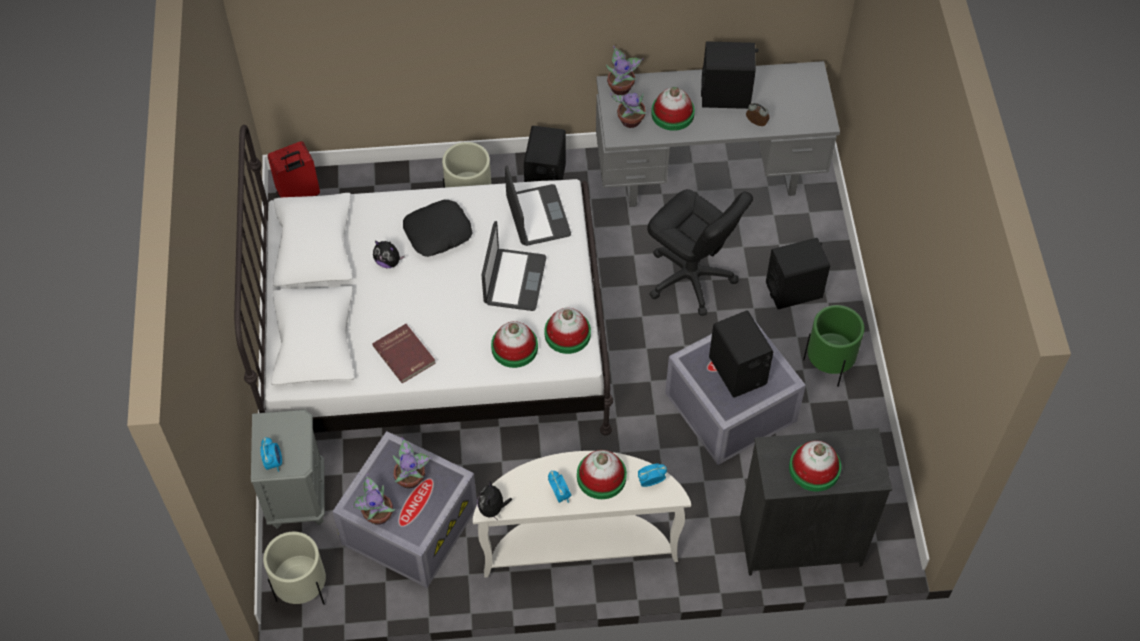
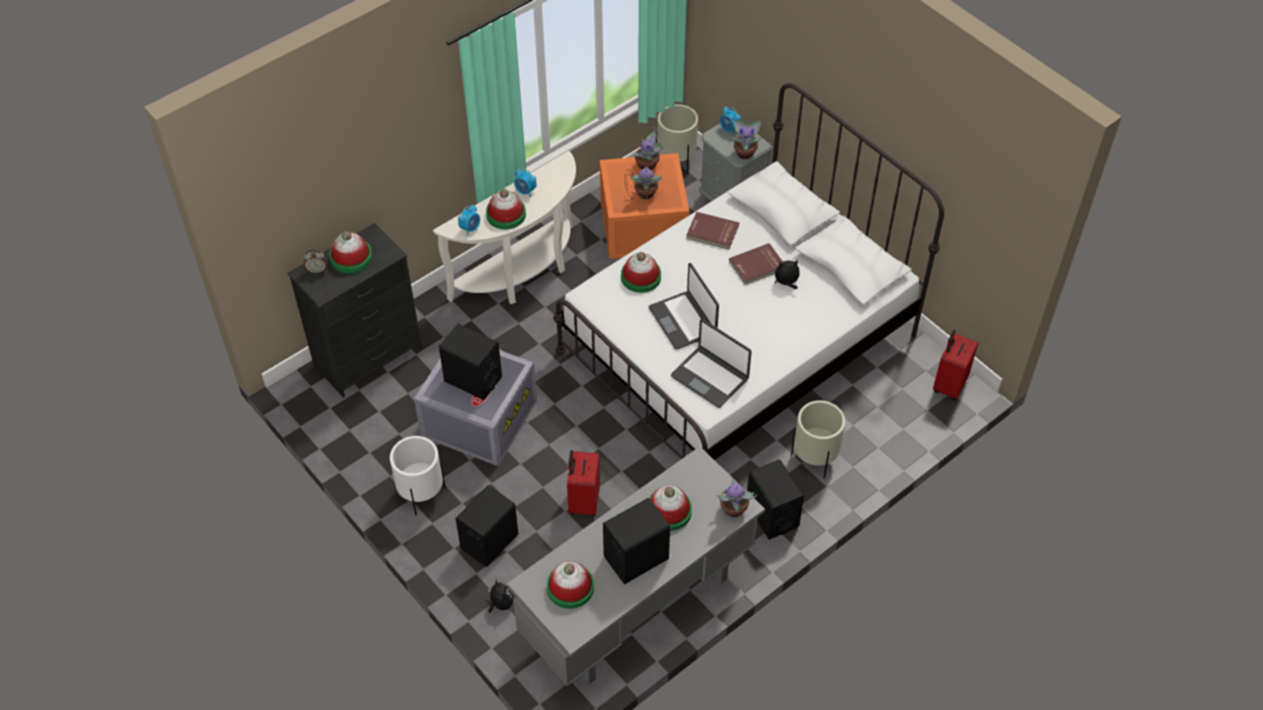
camera: 145 degrees right, 5 degrees down
grey storage box [332,431,477,588] -> orange storage box [600,153,689,259]
black pillow [403,200,473,257] -> none
plush toy [477,482,512,521] -> plush toy moved to [488,579,513,613]
hat [544,308,591,354] -> hat moved to [546,561,594,609]
potted plant [610,93,647,128] -> potted plant moved to [731,118,763,159]
black office chair [647,189,753,316] -> red suitcase [567,450,600,516]
alarm clock [746,103,770,126] -> alarm clock moved to [303,249,327,274]
green planter [803,305,864,387] -> white planter [390,436,445,516]
none -> red book [729,243,783,285]

